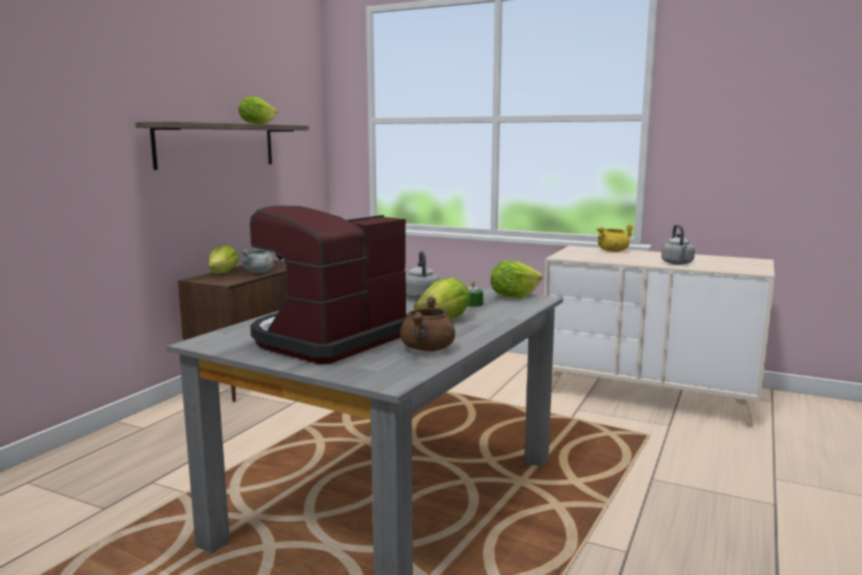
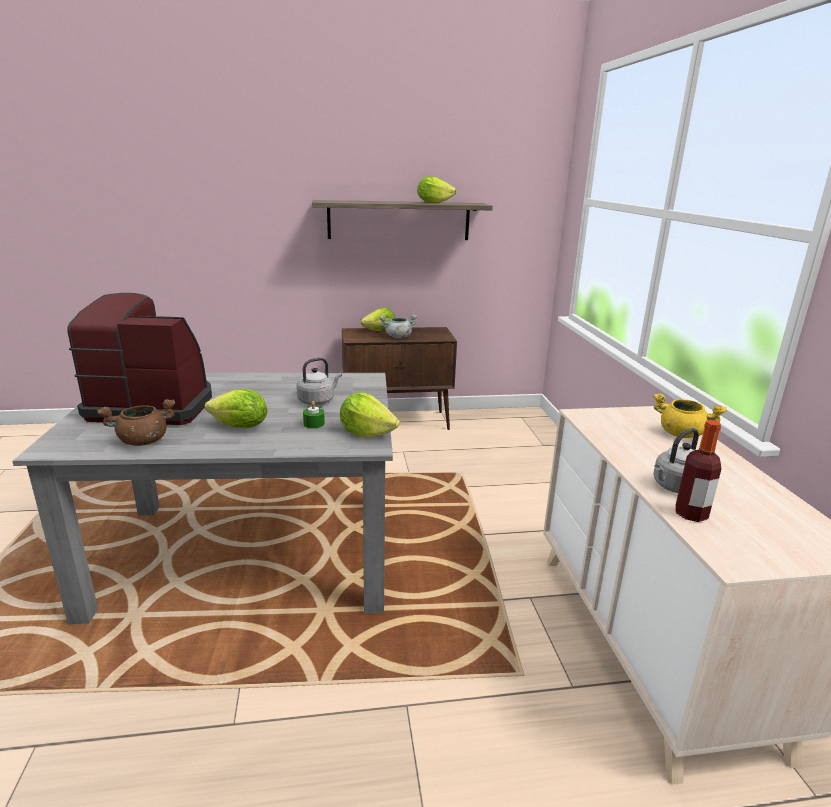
camera: 55 degrees right, 10 degrees up
none -> bottle [675,420,722,522]

